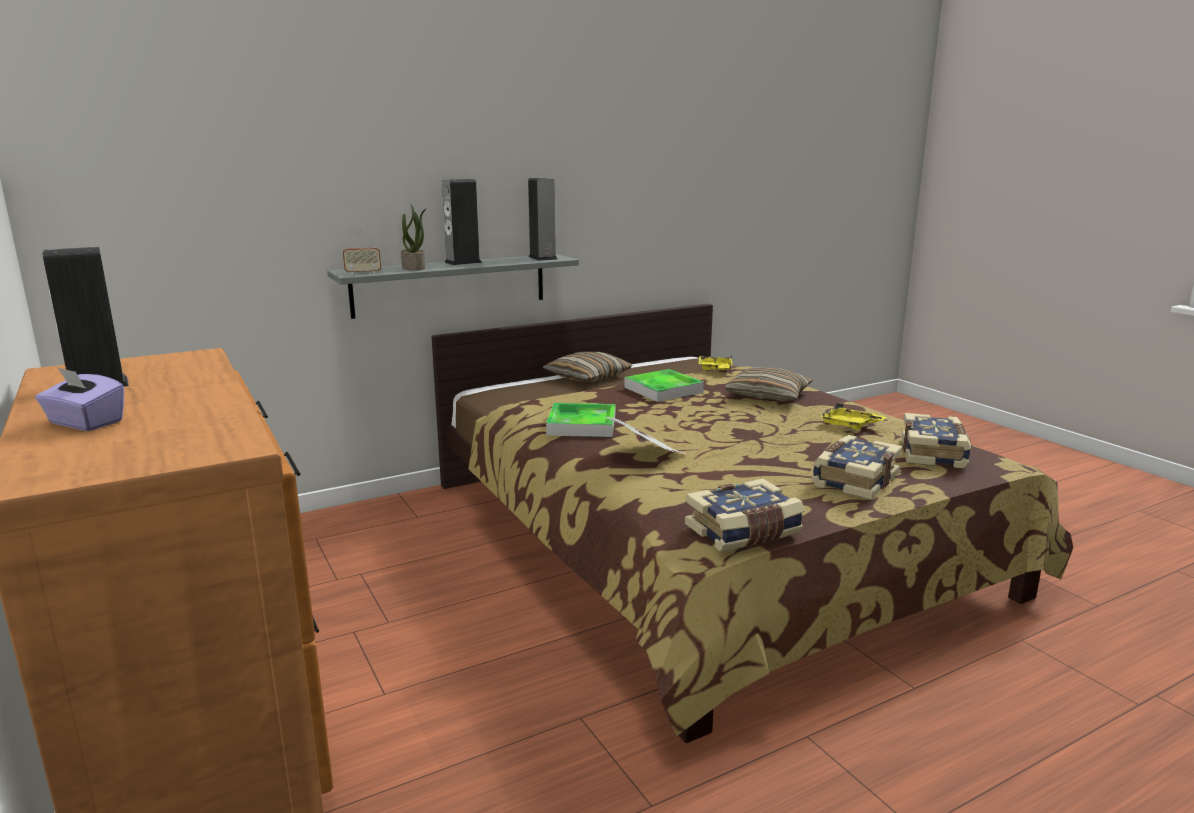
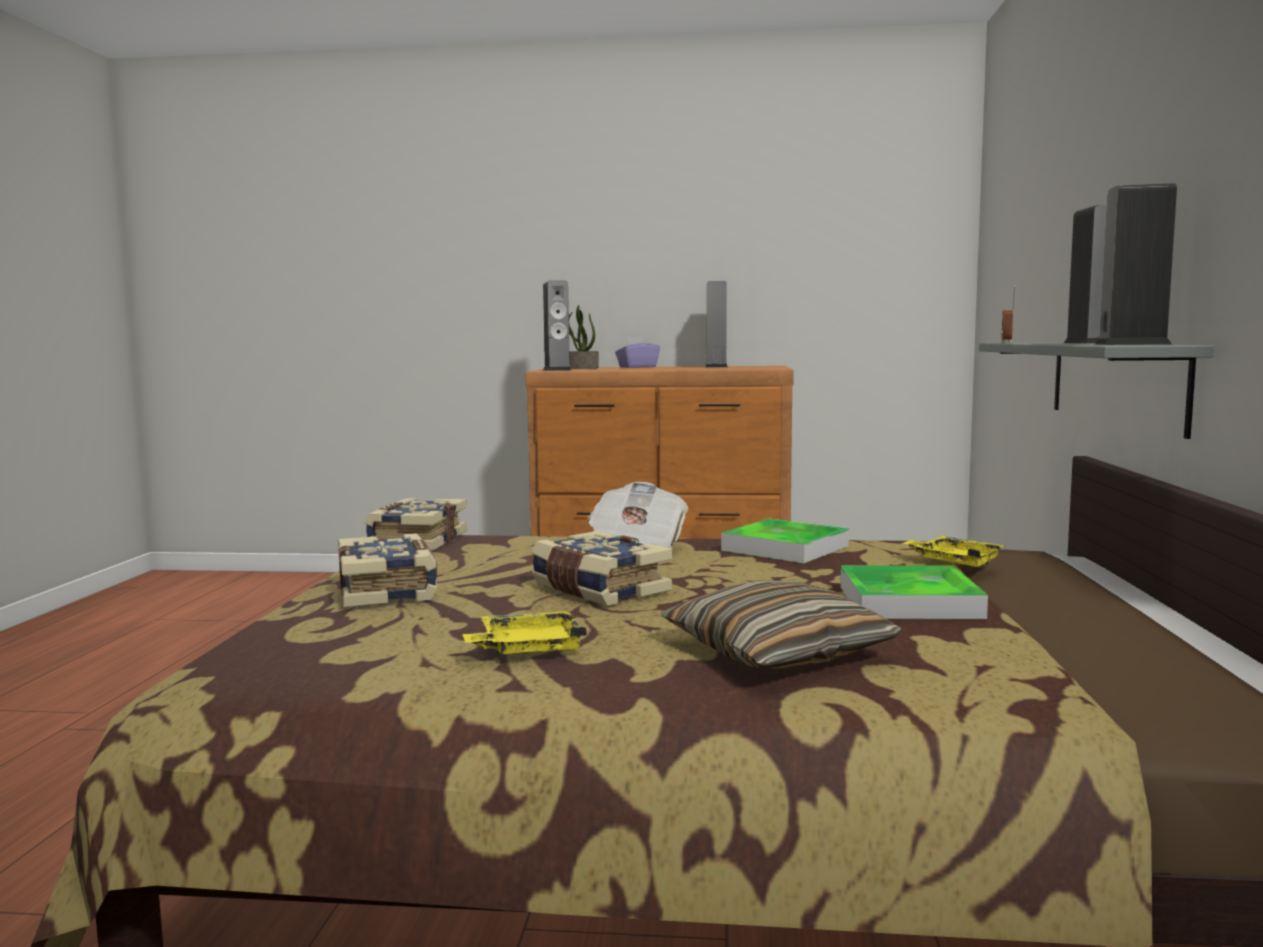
camera: 125 degrees right, 10 degrees down
potted plant [401,204,426,271] -> potted plant moved to [569,305,599,369]
pillow [543,352,633,382] -> none
yellow tray [699,355,732,371] -> yellow tray moved to [902,536,1005,567]
book [901,413,971,468] -> book moved to [531,531,672,605]
none -> speaker [543,280,571,371]

